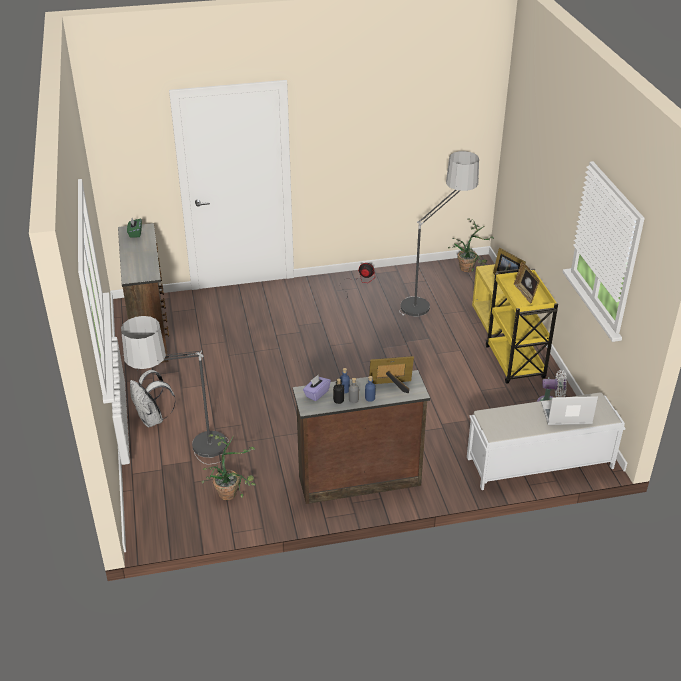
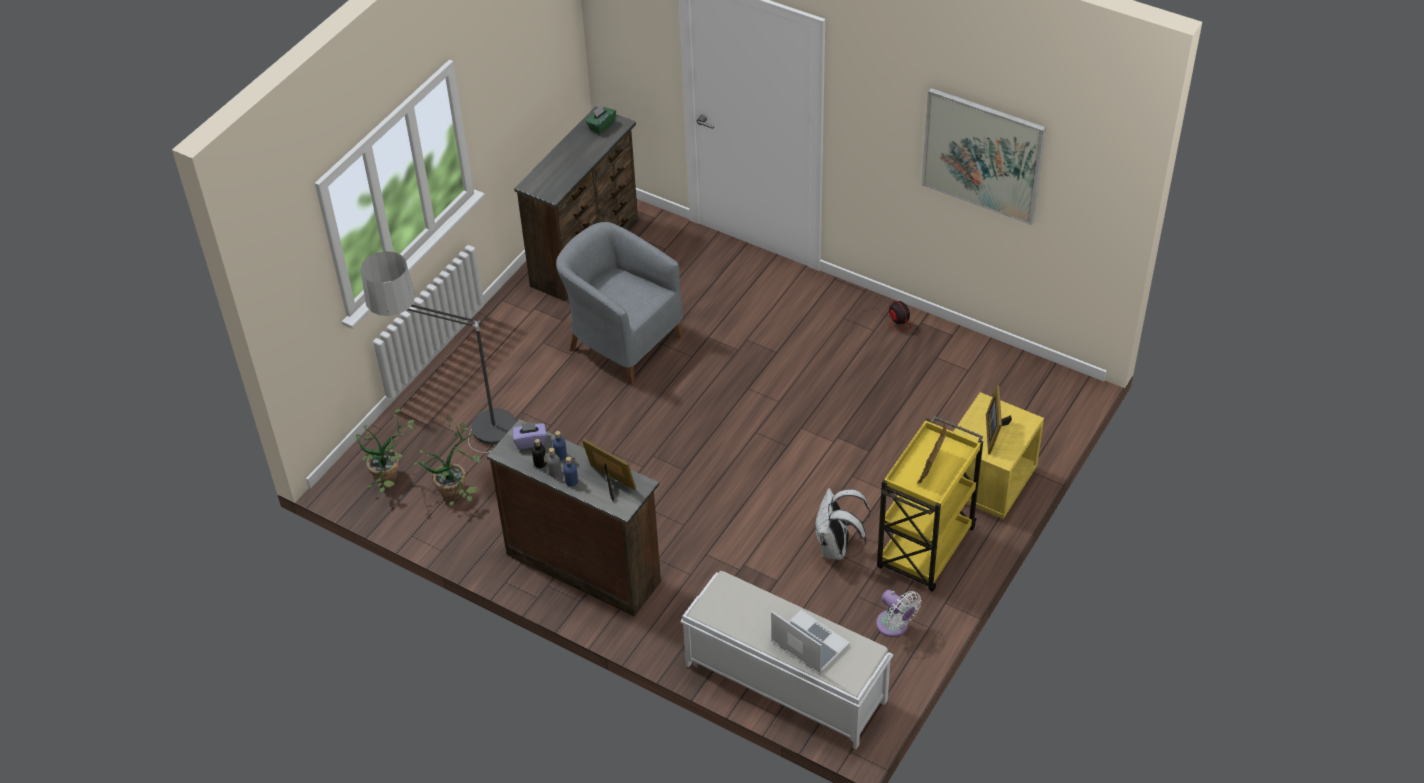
camera: 45 degrees right, 10 degrees up
white backpack [130,370,175,427] -> white backpack moved to [815,488,870,560]
floor lamp [399,151,479,317] -> none
potted plant [448,219,494,272] -> potted plant moved to [356,409,414,493]
none -> grey armchair [556,222,683,385]
none -> picture [922,88,1046,225]

